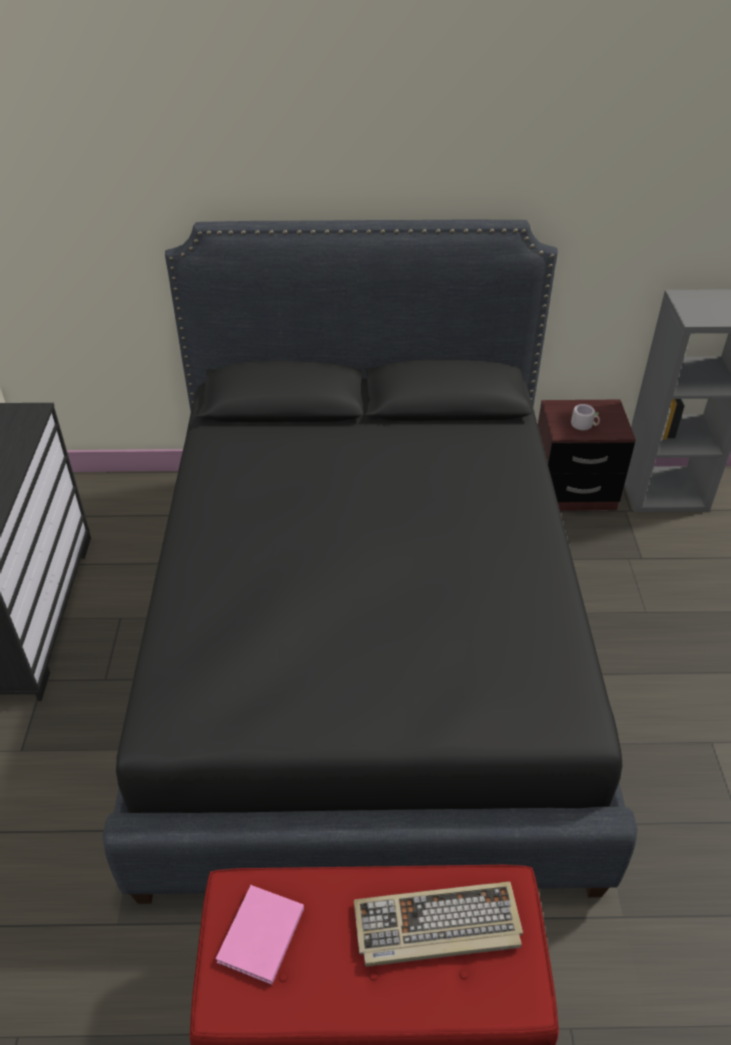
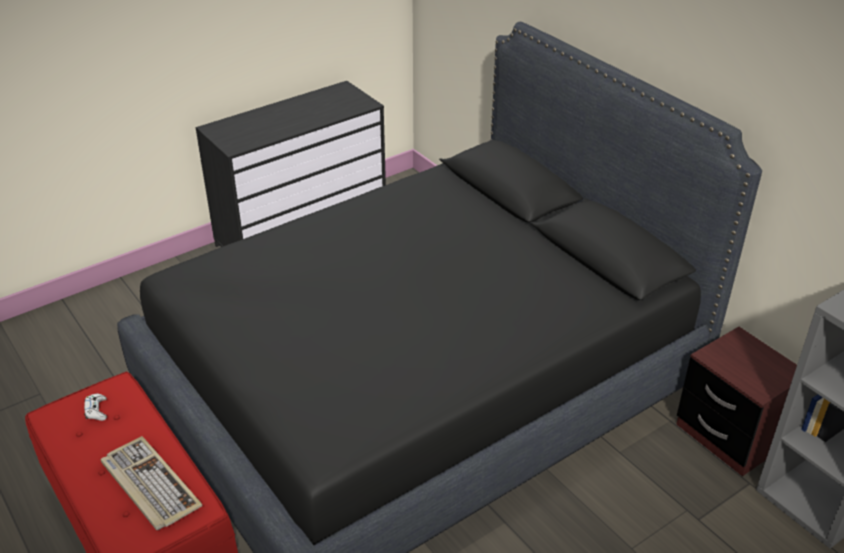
camera: 55 degrees right, 5 degrees down
pink book [216,885,304,985] -> white game controller [84,394,107,421]
grey mug [571,404,600,431] -> none

